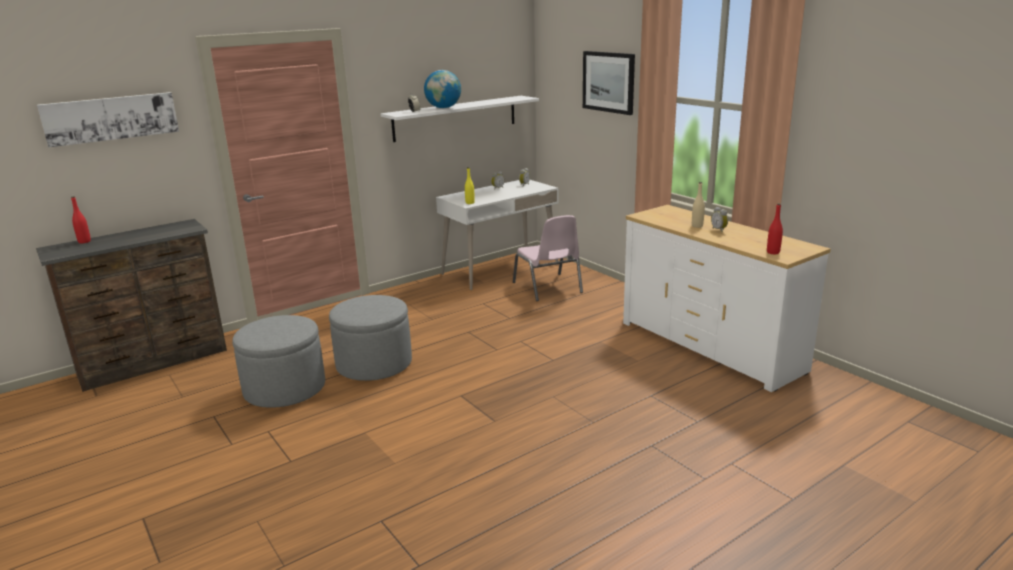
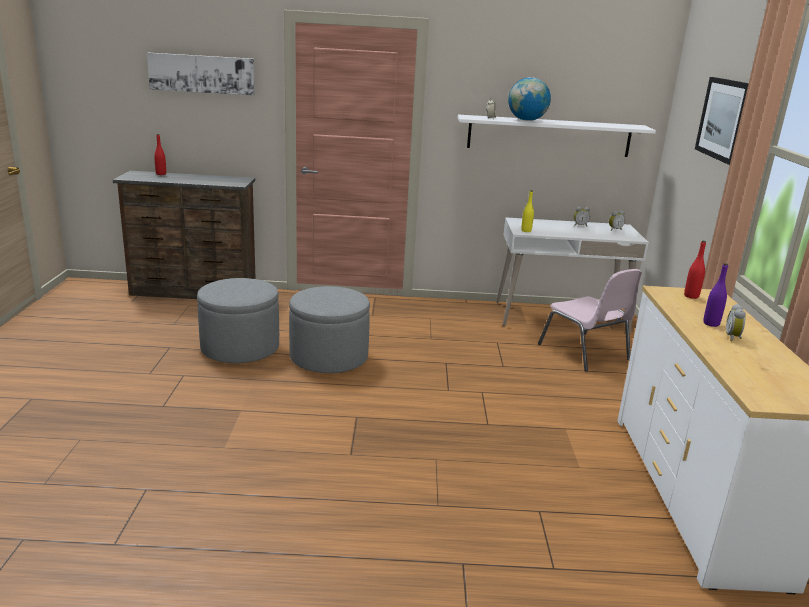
camera: 35 degrees right, 0 degrees up
pink chair [513,215,583,301] -> pink chair turned 45 degrees counterclockwise [538,269,642,371]
beige bottle [692,182,705,228] -> purple bottle [703,263,728,327]
red bottle [767,203,783,254] -> red bottle moved to [684,241,706,299]

